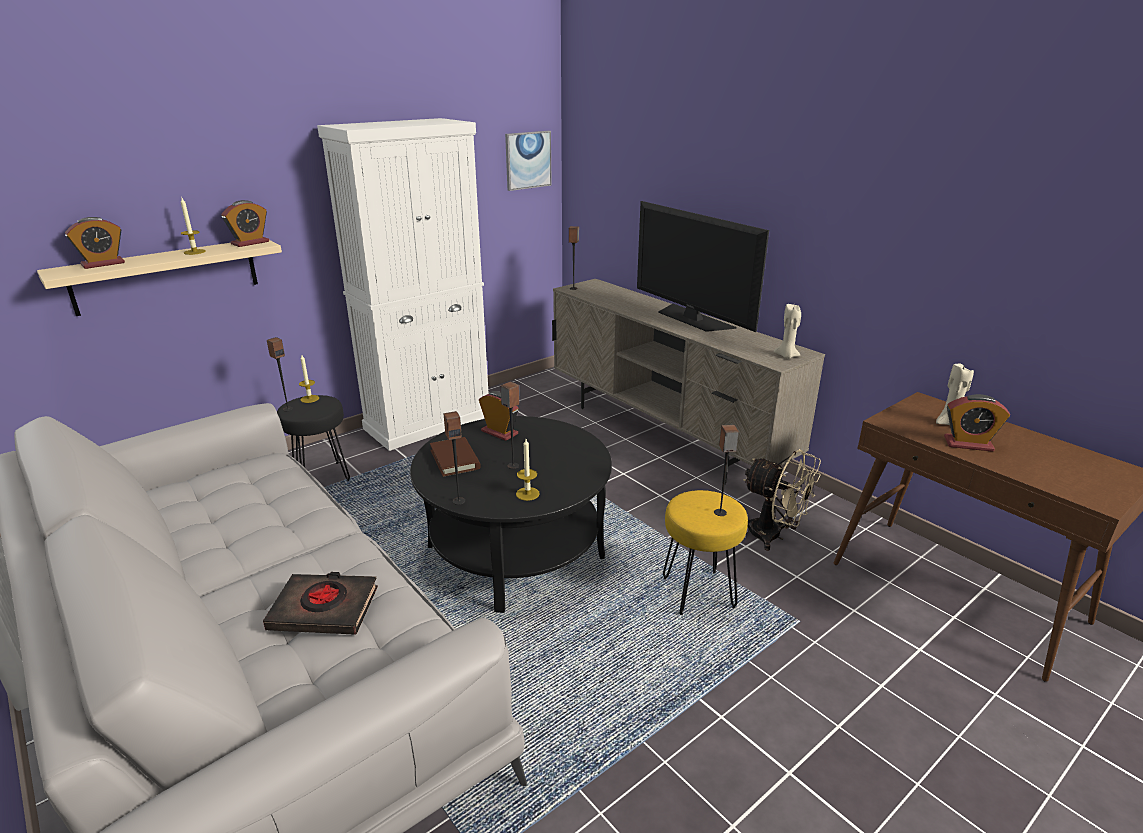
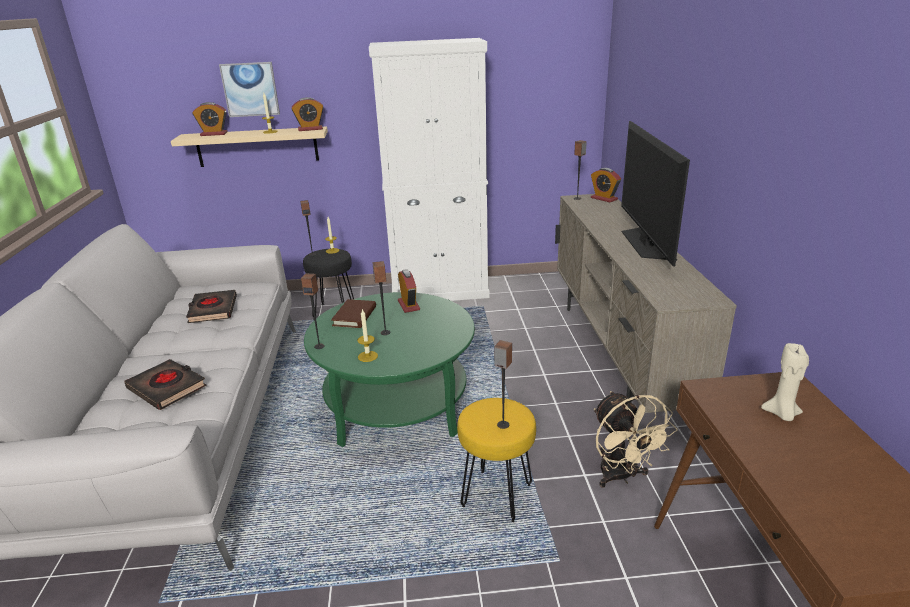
camera: 35 degrees right, 0 degrees up
black coffee table [410,416,612,613] -> green coffee table [304,292,475,447]
picture [505,131,552,191] -> picture moved to [219,62,280,117]
beige candle [774,304,801,359] -> none
alarm clock [944,394,1010,452] -> alarm clock moved to [591,168,621,202]
none -> black book [186,290,237,323]

